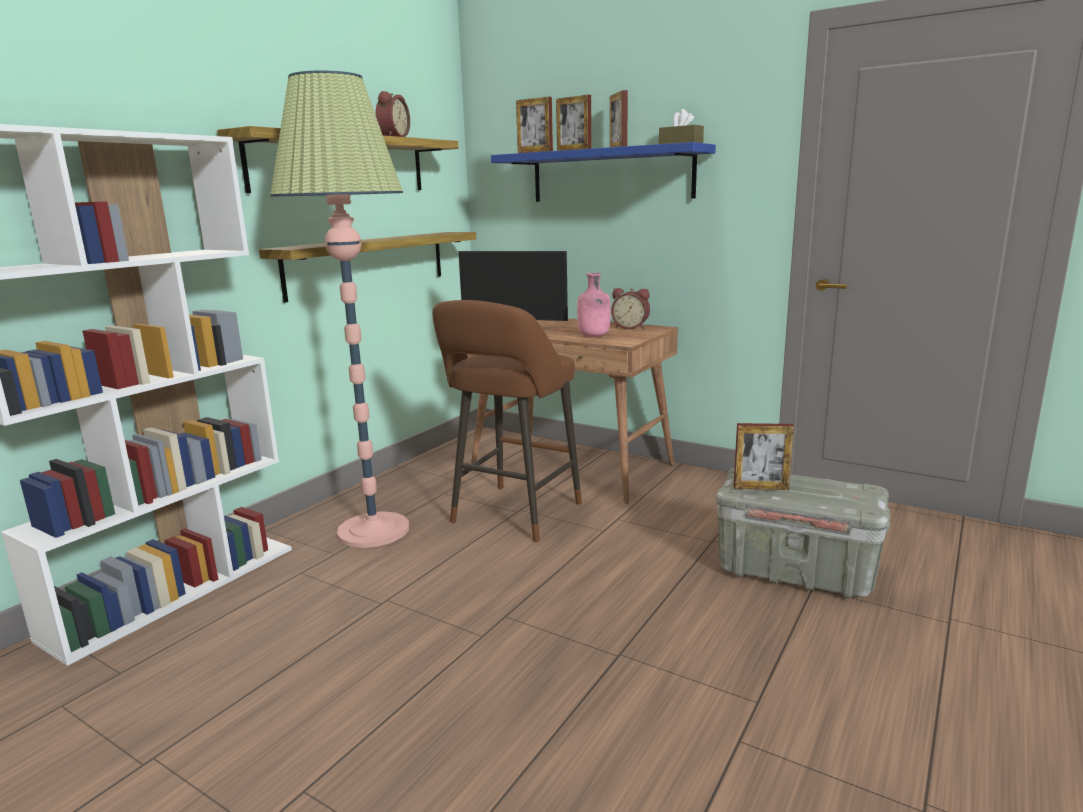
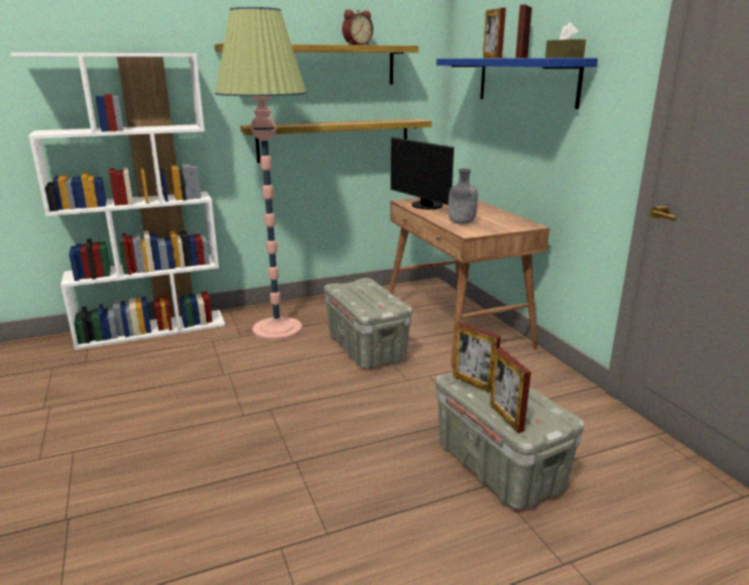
camera: 35 degrees right, 5 degrees up
brown stool [432,300,582,542] -> grey storage box [324,278,412,368]
picture frame [516,97,553,153] -> picture frame moved to [490,348,531,433]
pink bottle [577,273,611,337] -> grey bottle [448,169,478,224]
alarm clock [611,288,650,329] -> none

